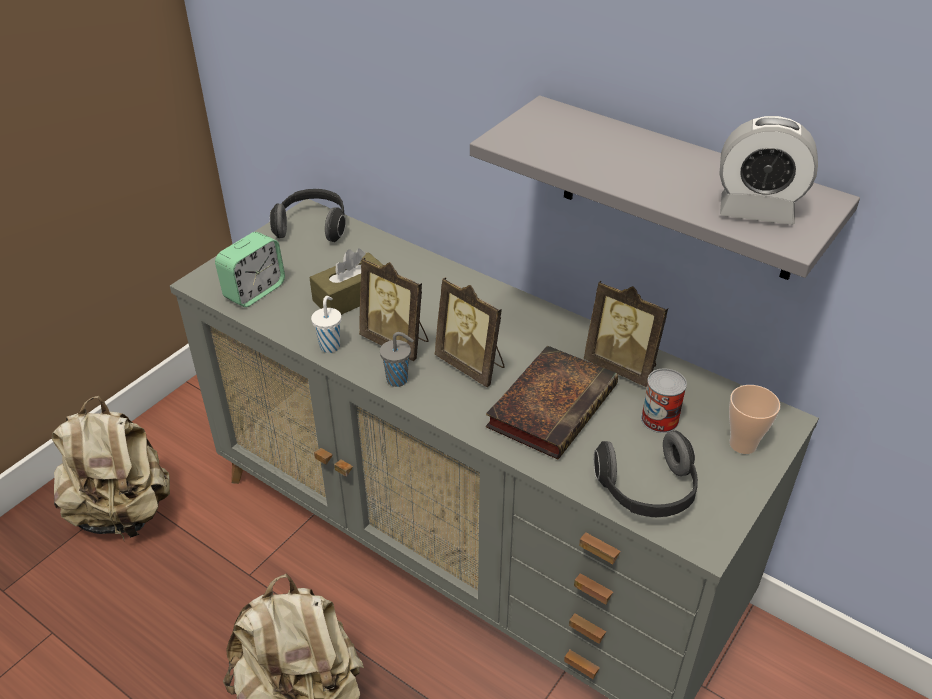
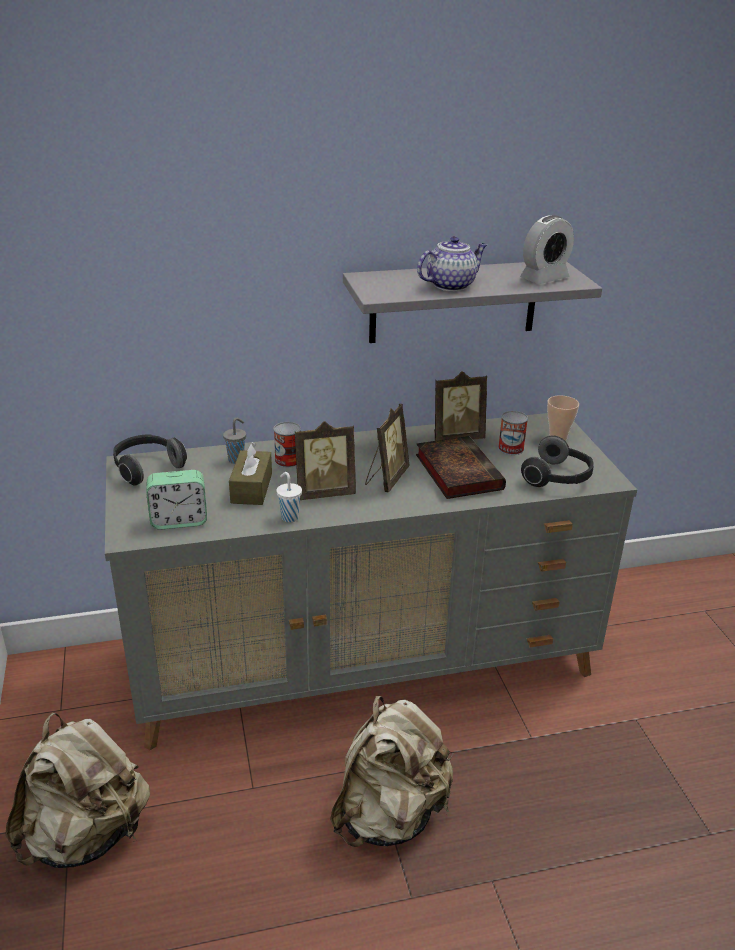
camera: 50 degrees left, 10 degrees down
alarm clock [215,232,285,307] -> alarm clock turned 90 degrees clockwise [146,470,207,530]
grey cup [380,332,414,387] -> grey cup moved to [223,418,246,464]
picture frame [435,277,505,387] -> picture frame turned 60 degrees counterclockwise [365,404,409,492]
none -> can [273,422,301,468]
none -> teapot [417,236,487,291]

